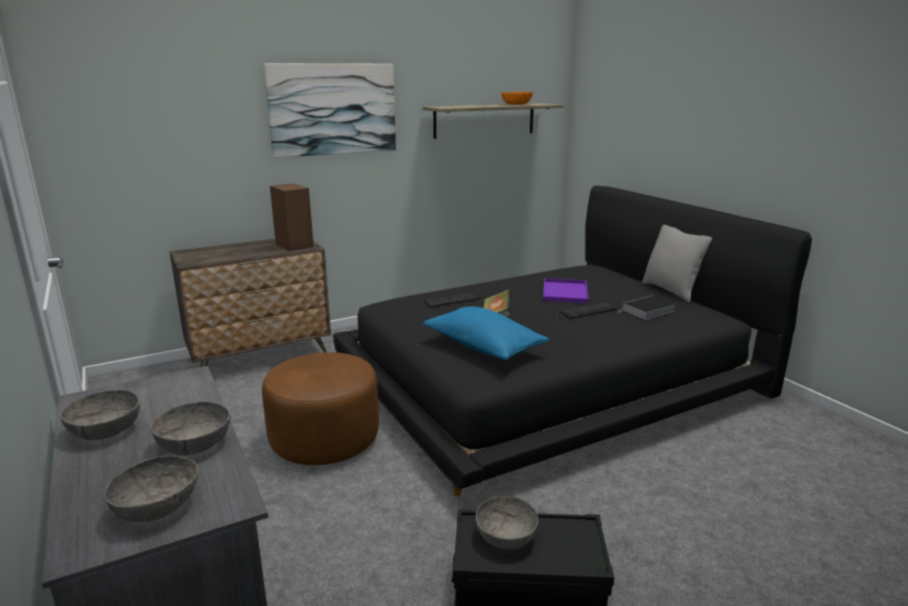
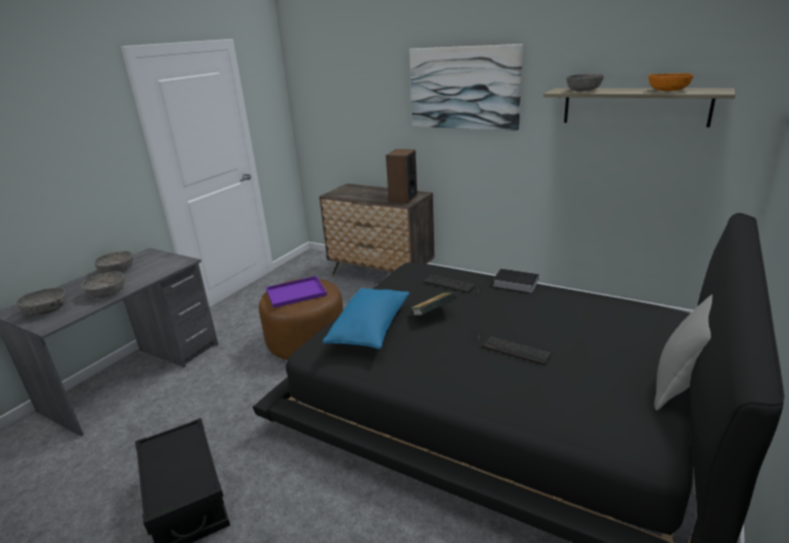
camera: 60 degrees right, 5 degrees up
grey bowl [476,496,538,549] -> grey bowl moved to [566,74,604,91]
purple tray [543,278,588,303] -> purple tray moved to [266,276,327,308]
book [618,295,676,320] -> book moved to [493,268,539,292]

